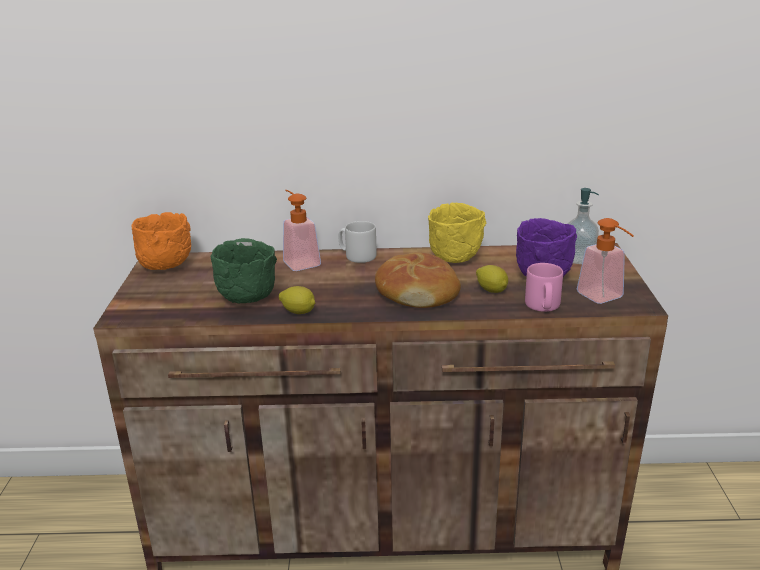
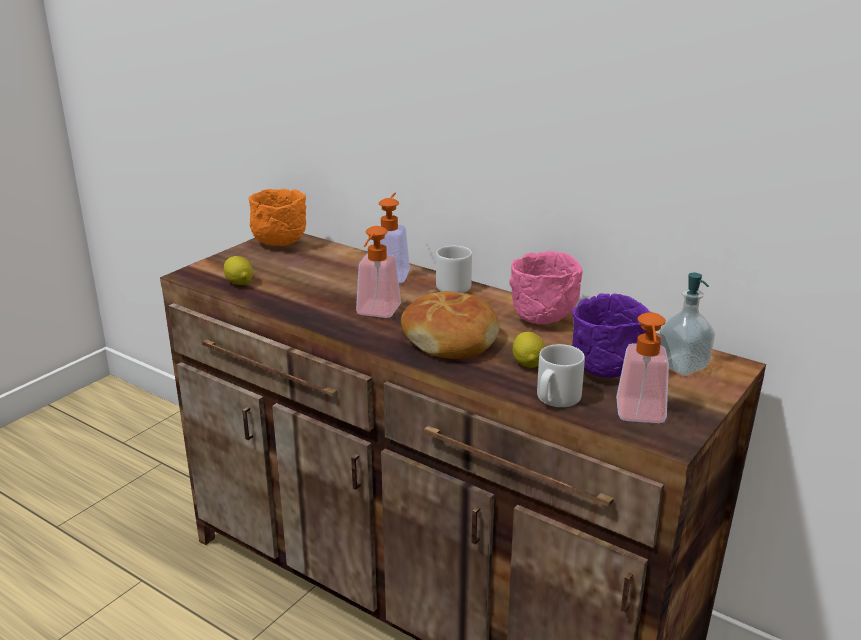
camera: 35 degrees right, 0 degrees up
green bowl [211,238,277,303] -> none
lemon [279,286,315,314] -> lemon moved to [224,256,253,285]
yellow bowl [428,202,486,263] -> pink bowl [509,250,582,324]
pink mug [525,263,563,312] -> grey mug [537,344,585,407]
none -> soap dispenser [356,226,401,318]

